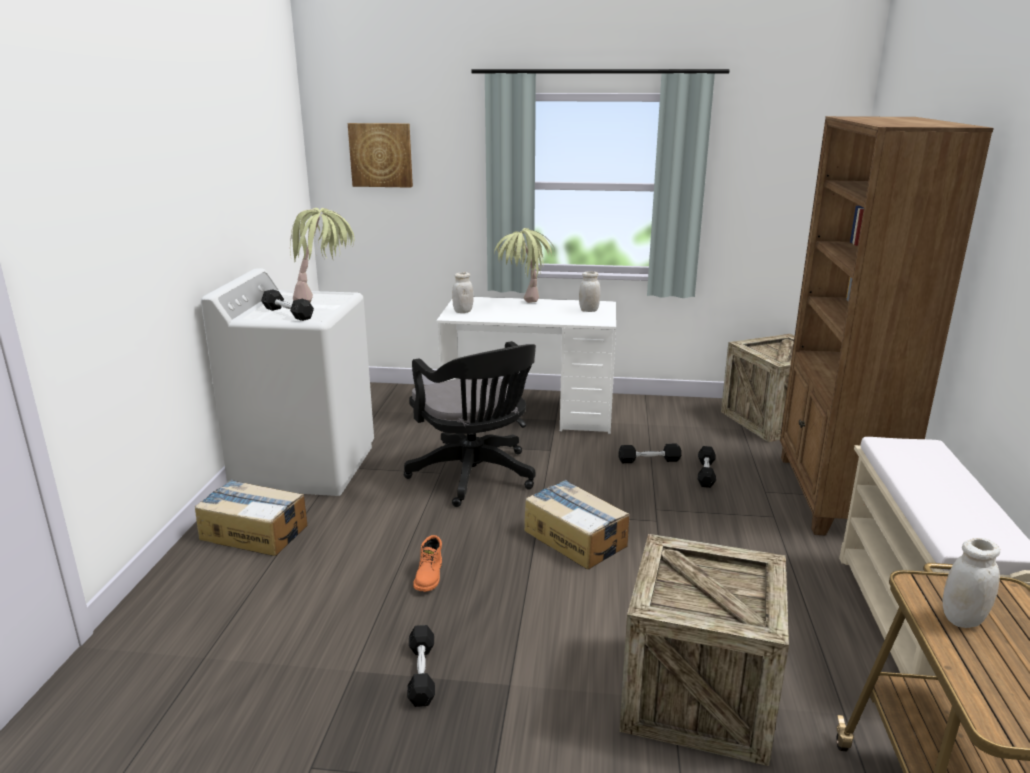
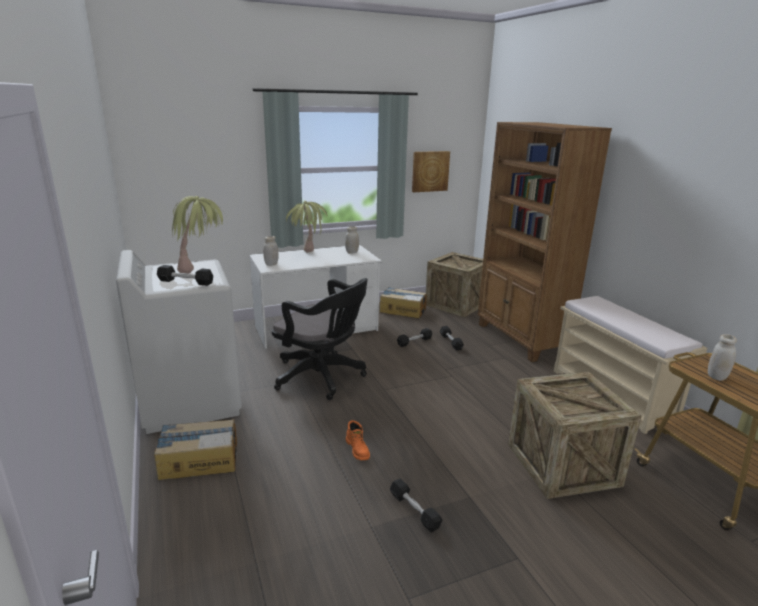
camera: 30 degrees left, 0 degrees up
picture [348,123,413,188] -> picture moved to [412,151,450,192]
cardboard box [524,480,629,569] -> cardboard box moved to [380,287,427,318]

